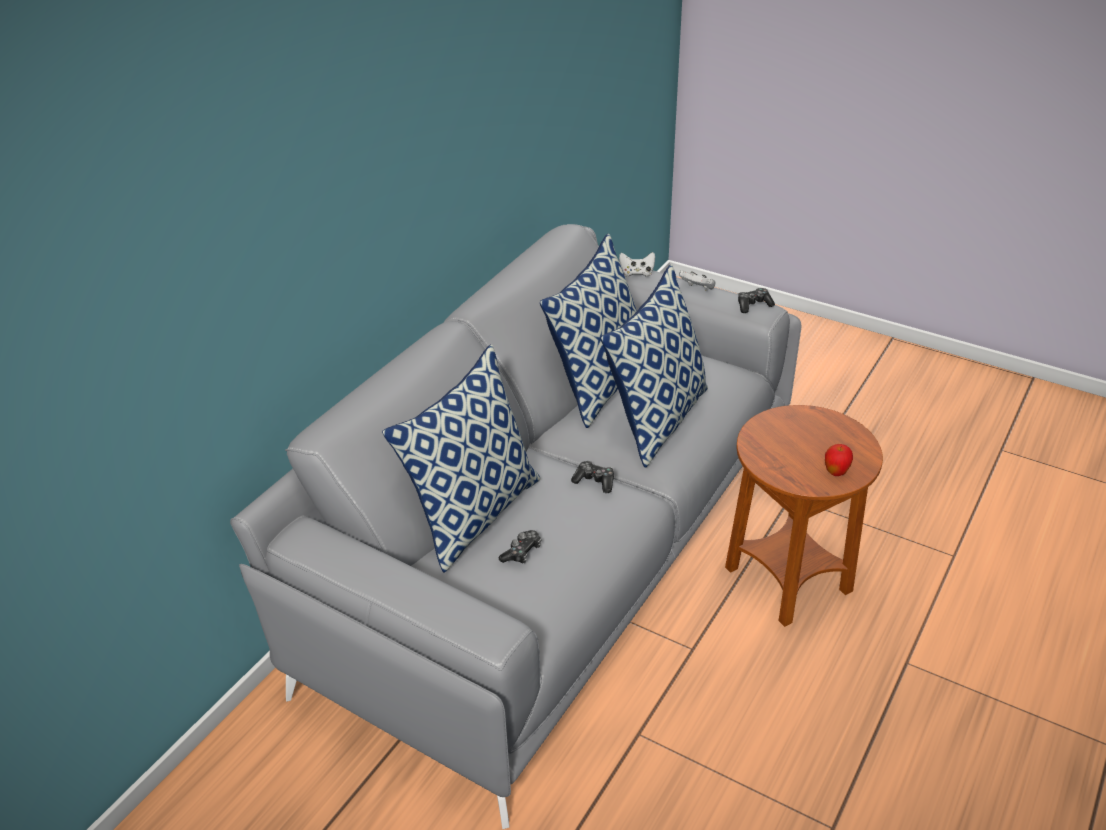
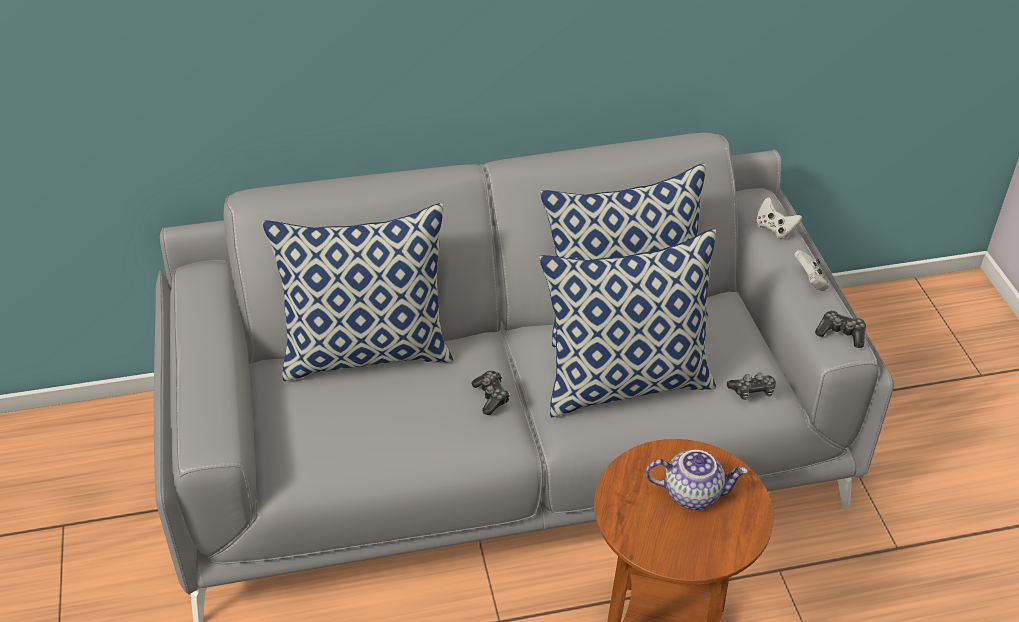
camera: 45 degrees right, 5 degrees up
game controller [498,530,541,564] -> game controller moved to [727,372,776,400]
apple [825,444,853,476] -> none
none -> teapot [646,450,748,510]

